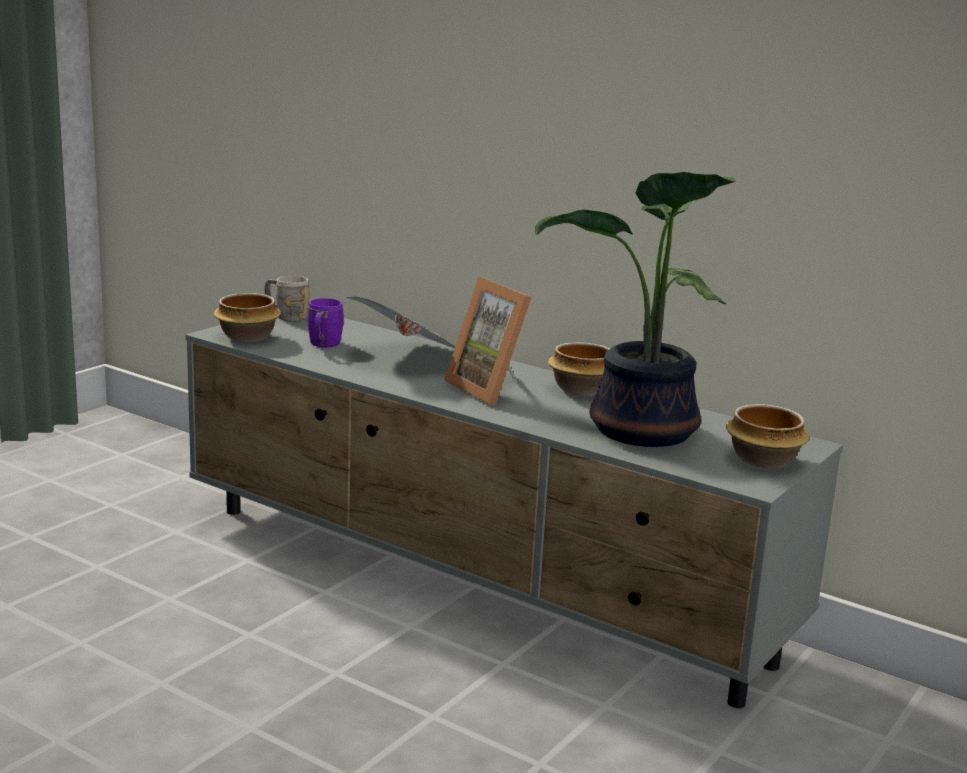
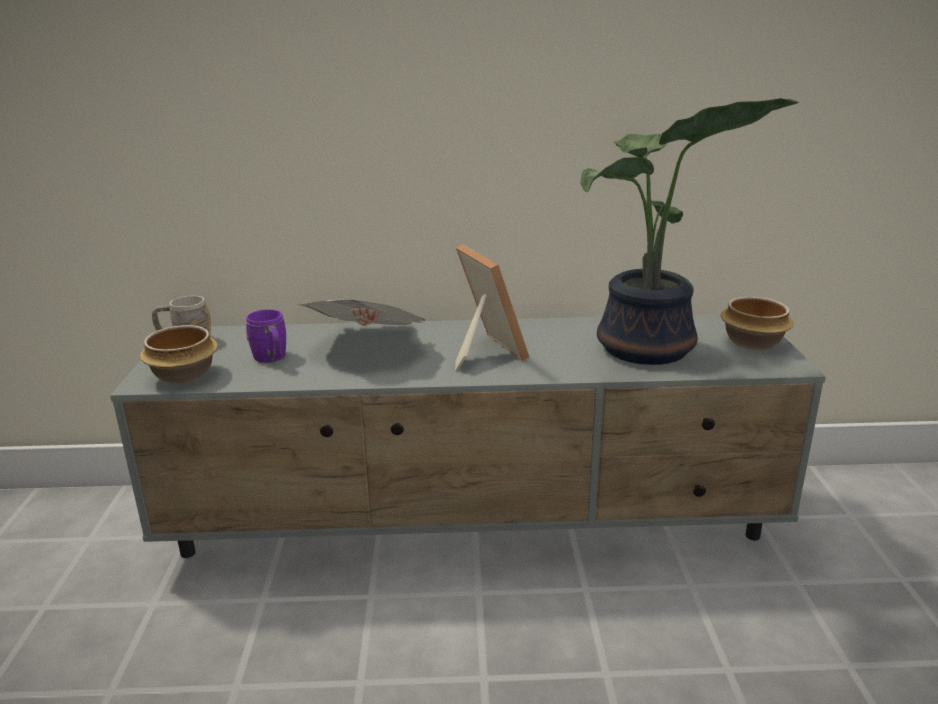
camera: 35 degrees left, 5 degrees up
picture frame [444,277,532,405] -> picture frame turned 135 degrees counterclockwise [455,244,529,371]
bowl [548,342,610,396] -> none

